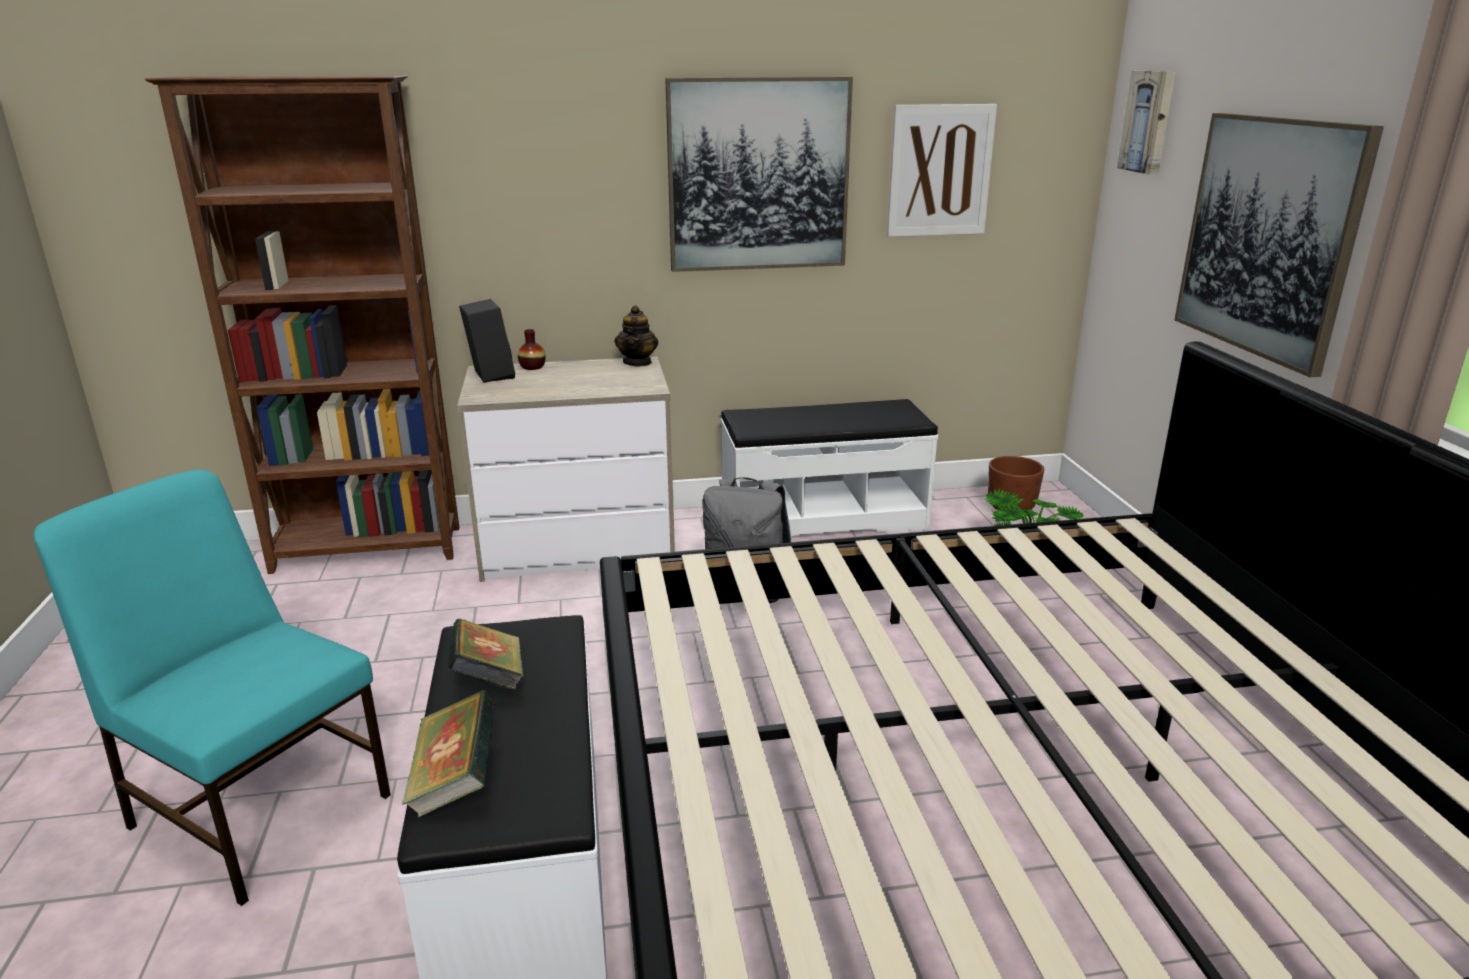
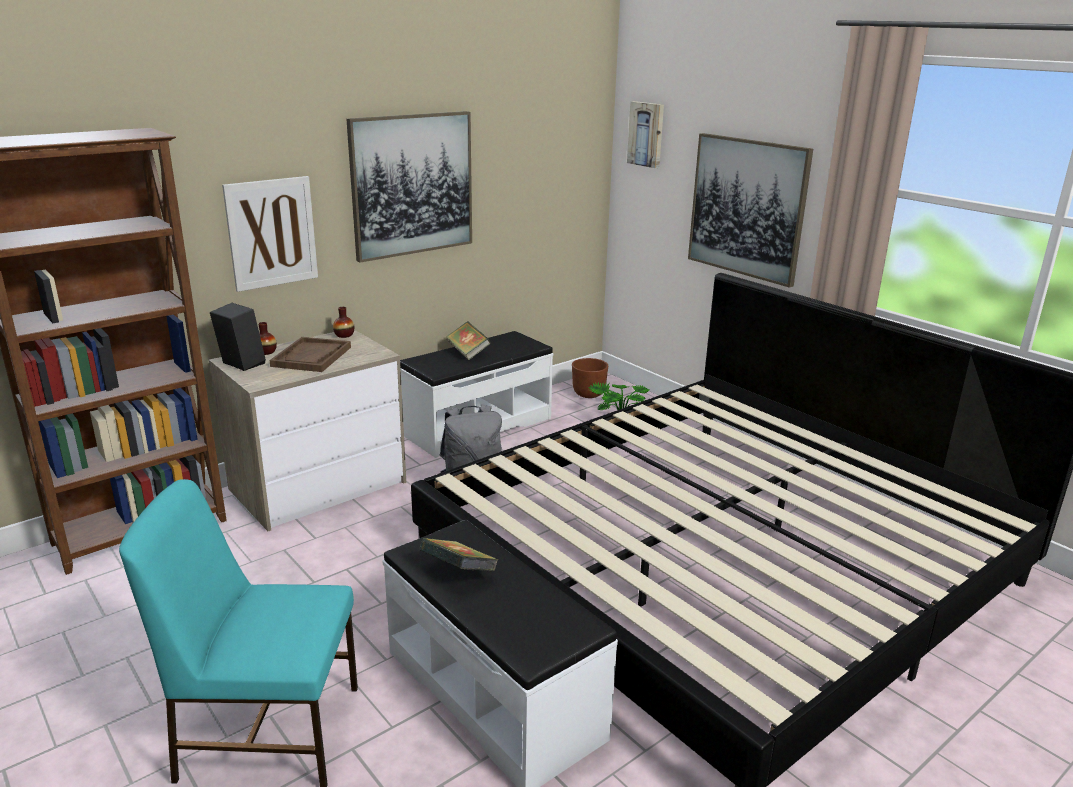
camera: 30 degrees left, 0 degrees up
book [402,690,496,817] -> book moved to [446,322,491,360]
teapot [615,305,658,366] -> vase [333,307,354,338]
picture [887,104,997,237] -> picture moved to [222,176,318,292]
none -> brown tray [269,337,351,372]

